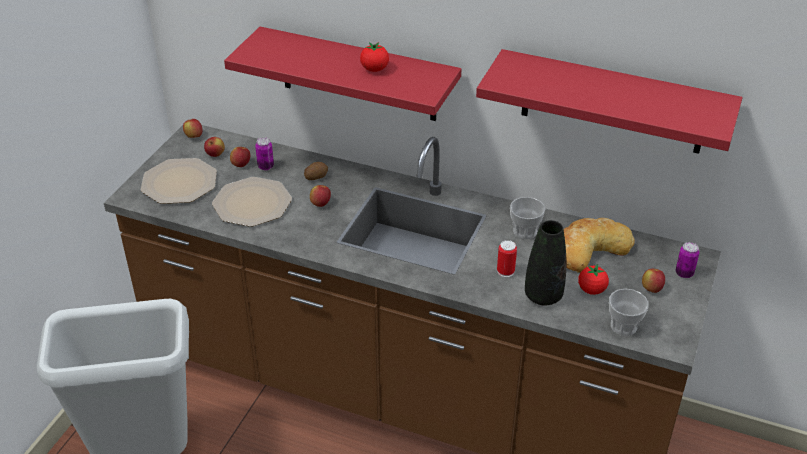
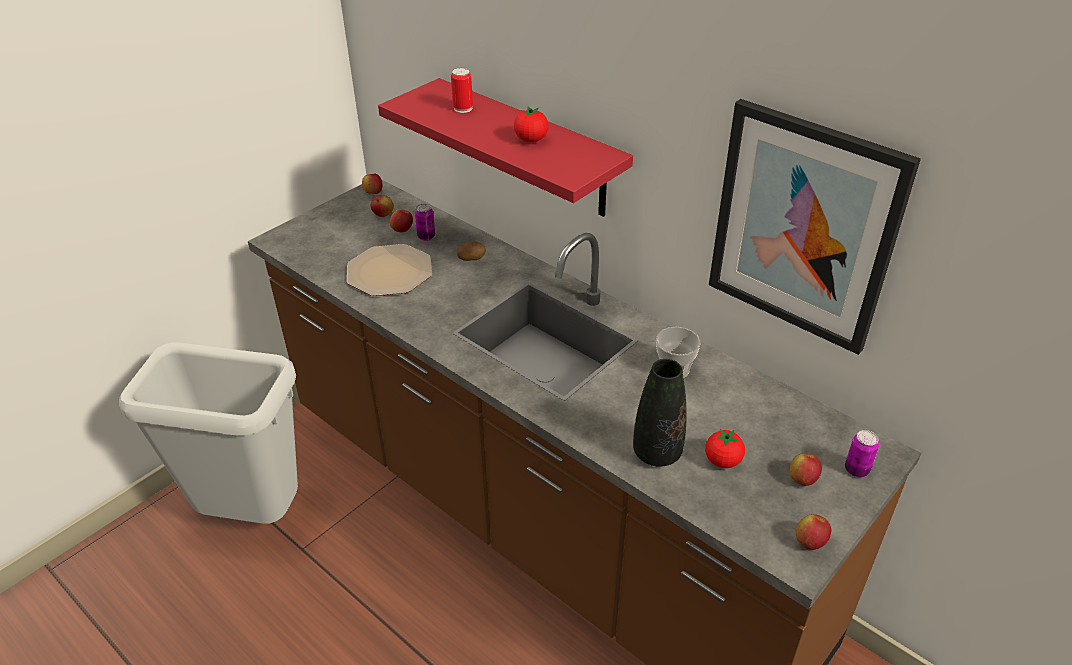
camera: 20 degrees right, 0 degrees up
plate [141,158,217,204] -> none
apple [310,185,331,207] -> apple moved to [796,514,831,550]
red shelf [476,49,742,154] -> picture [709,99,921,355]
can [497,240,517,277] -> can moved to [451,68,473,113]
bread [564,218,635,273] -> none
cup [609,289,649,336] -> none

